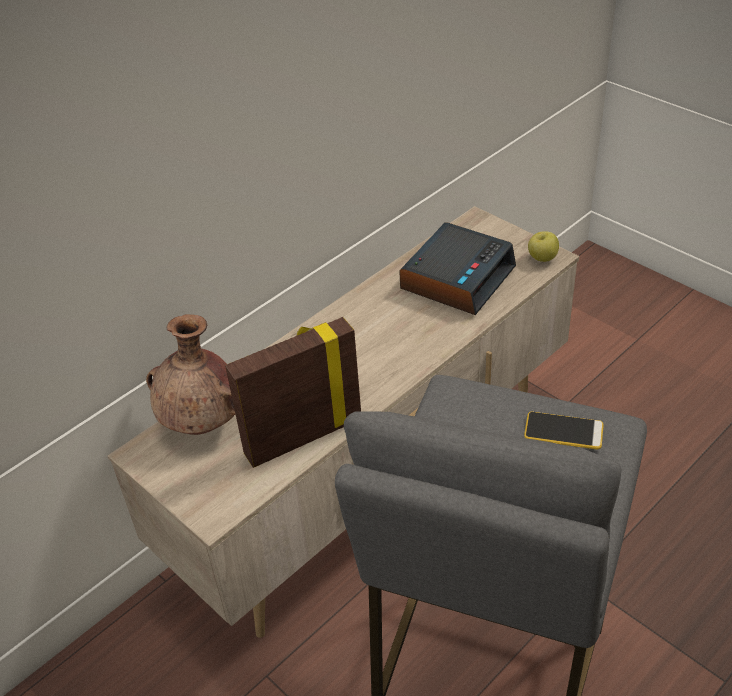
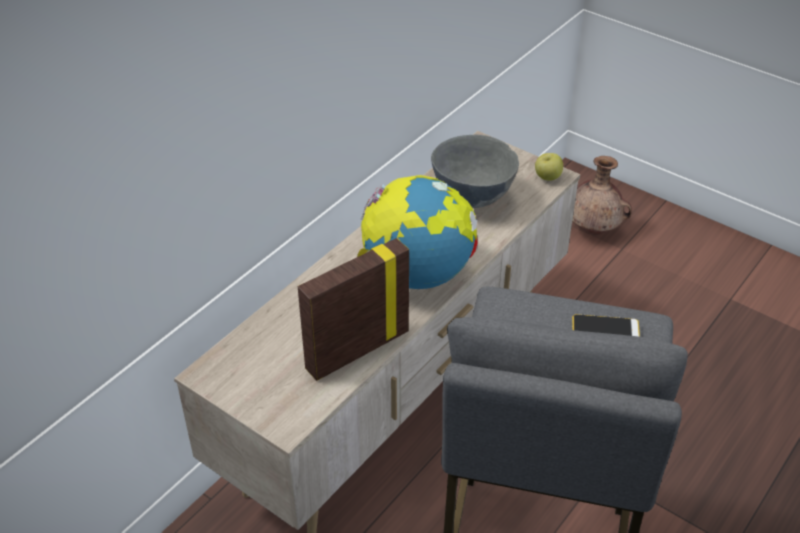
camera: 10 degrees left, 0 degrees up
brown vase [146,314,236,435] -> brown vase moved to [572,156,632,235]
alarm clock [399,222,516,315] -> grey bowl [431,135,519,208]
none -> globe [360,175,478,289]

